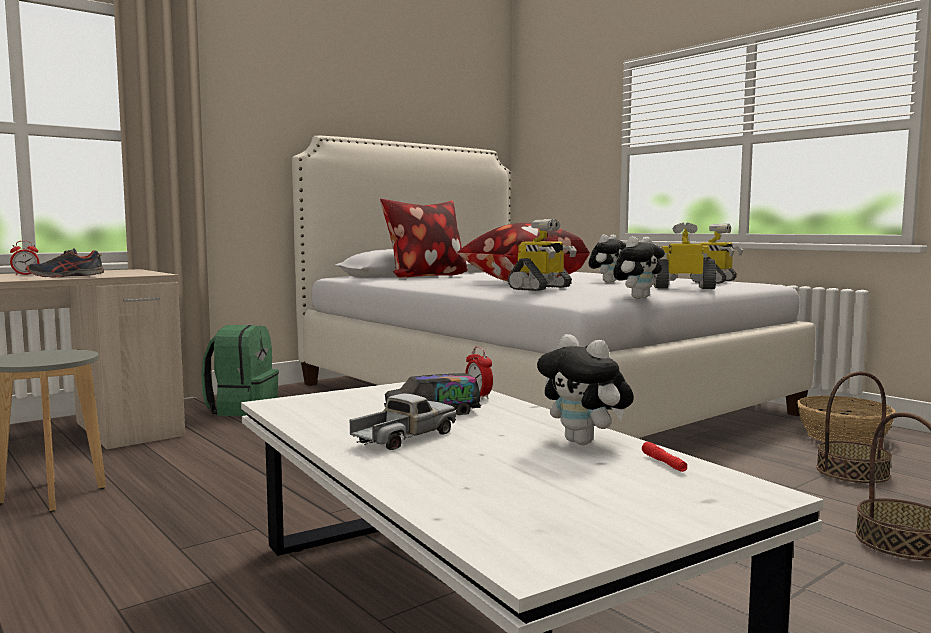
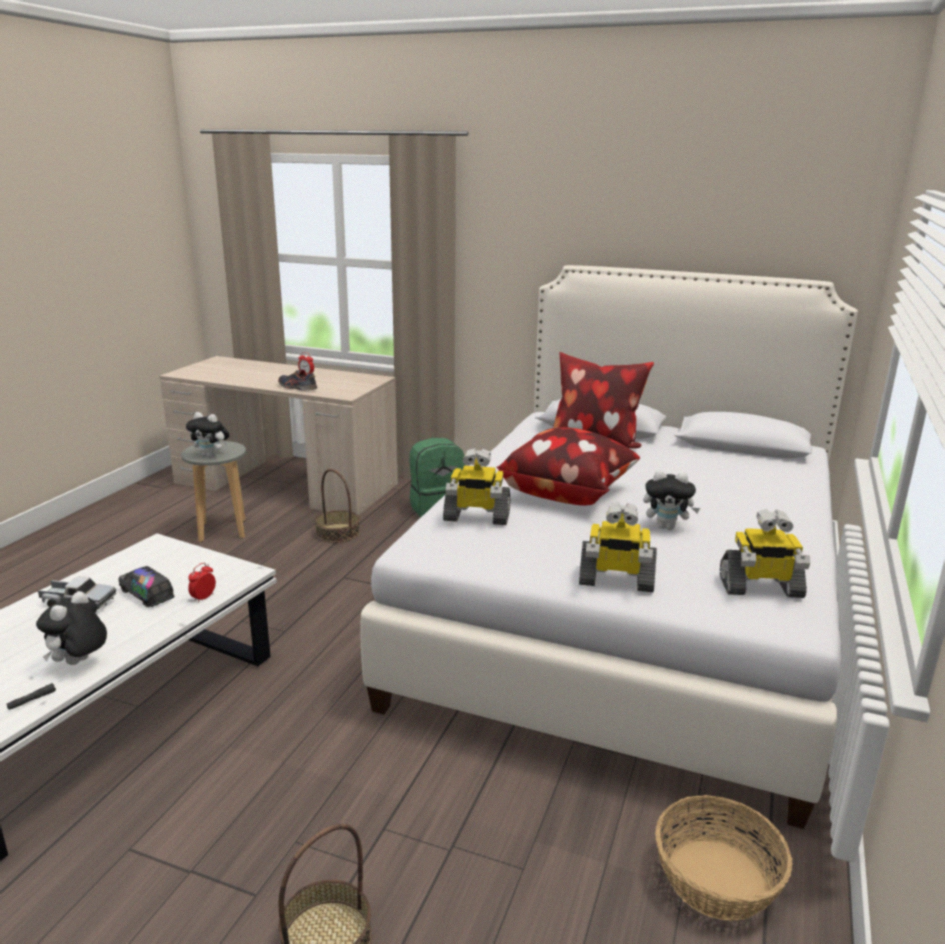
camera: 60 degrees right, 15 degrees up
plush toy [613,236,665,299] -> plush toy moved to [186,412,229,457]
red flashlight [642,442,687,472] -> black flashlight [6,683,56,710]
toy robot [654,222,716,289] -> toy robot turned 120 degrees clockwise [579,502,657,592]
basket [816,372,892,483] -> basket moved to [315,469,360,543]

